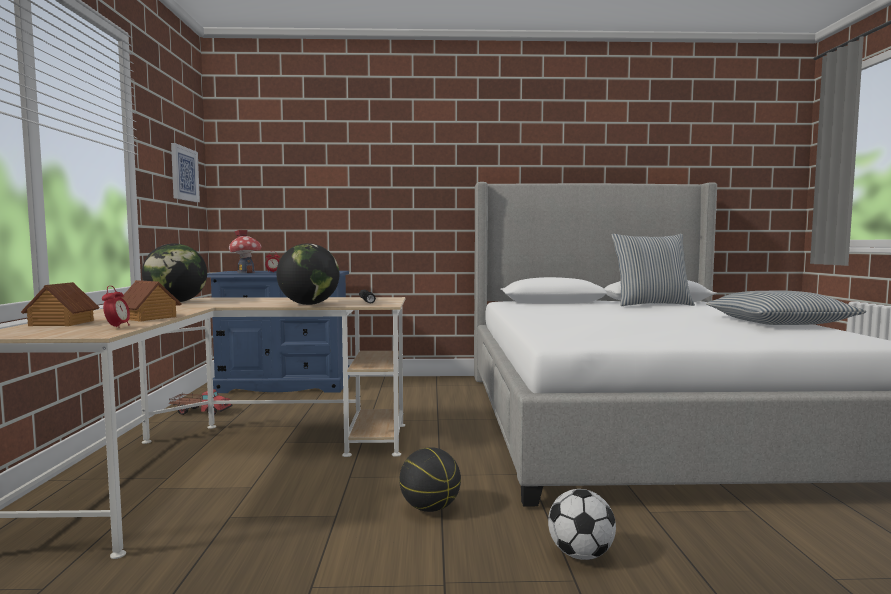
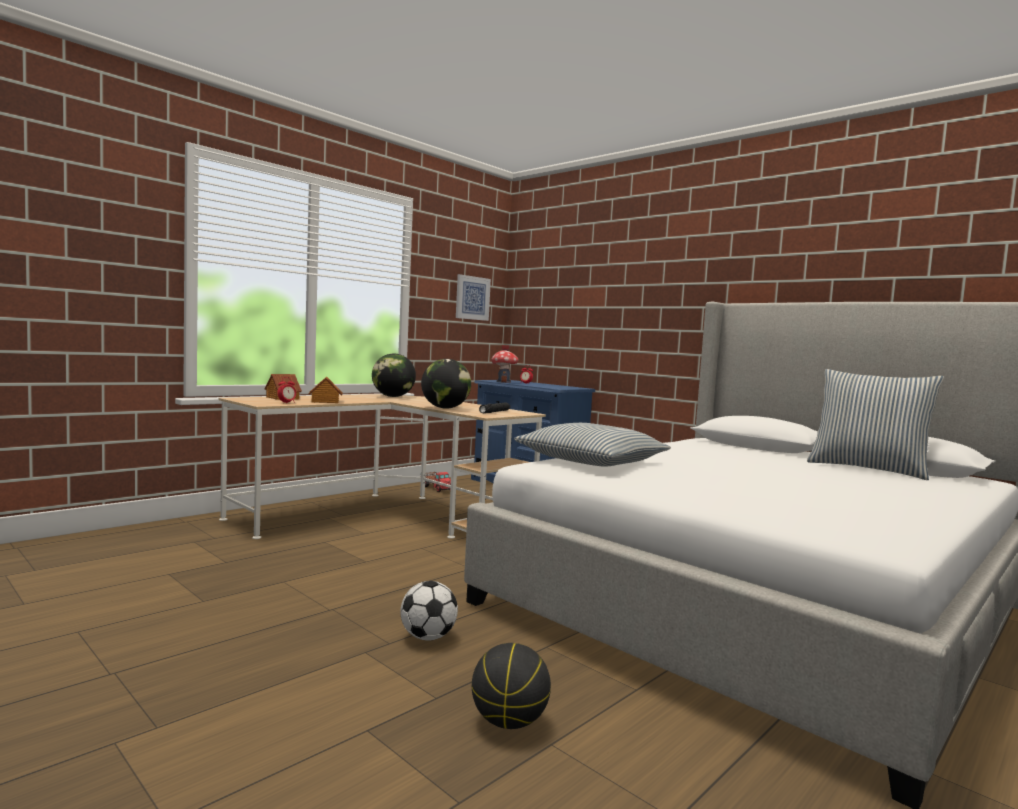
camera: 45 degrees right, 0 degrees up
basketball [399,447,461,512] -> basketball moved to [472,643,551,729]
pillow [706,291,866,325] -> pillow moved to [514,423,671,467]

